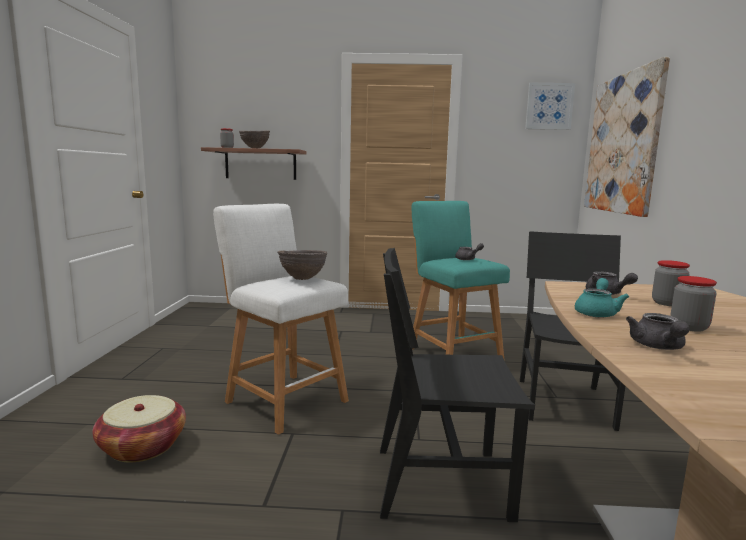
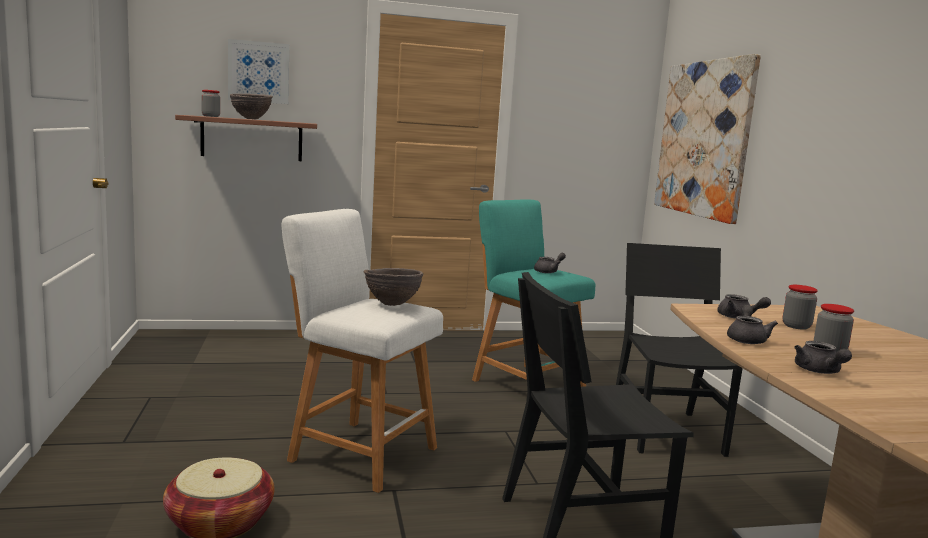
camera: 15 degrees left, 0 degrees up
picture [525,83,575,130] -> picture moved to [228,39,289,104]
turquoise teapot [575,278,629,318] -> grey teapot [727,305,778,344]

